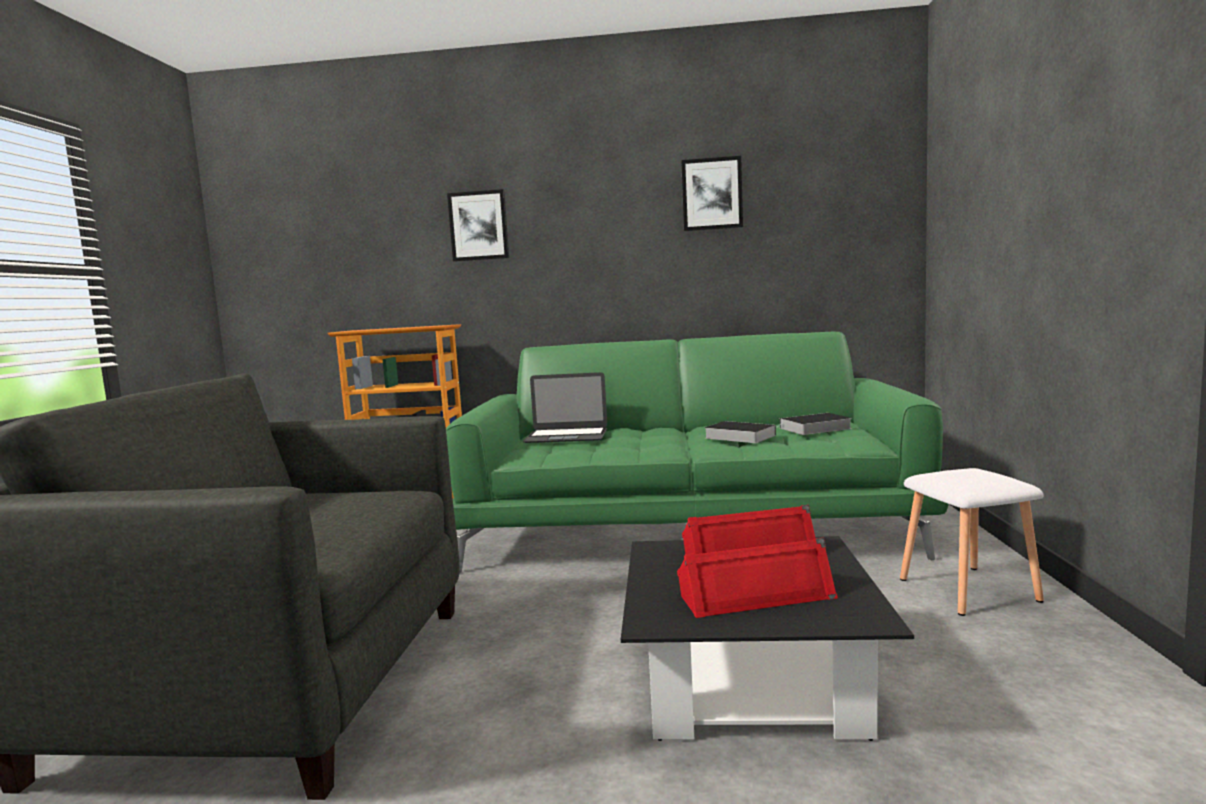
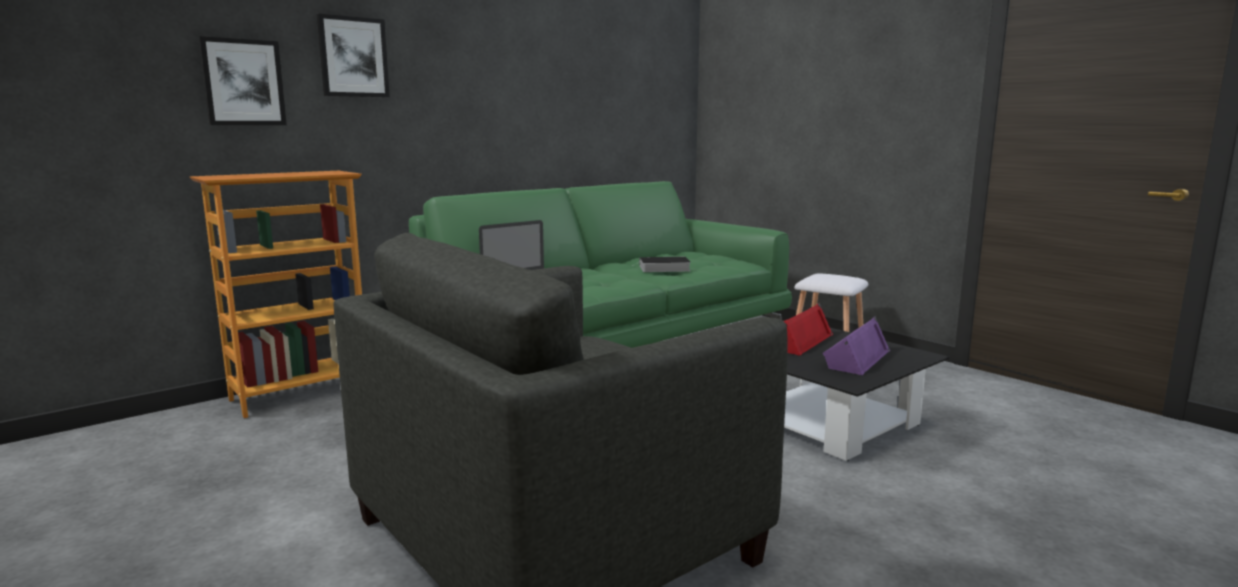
camera: 45 degrees left, 5 degrees up
red speaker [677,538,838,618] -> purple speaker [823,316,890,375]
picture [681,156,743,231] -> picture moved to [198,36,287,125]
book [777,413,852,435] -> none

